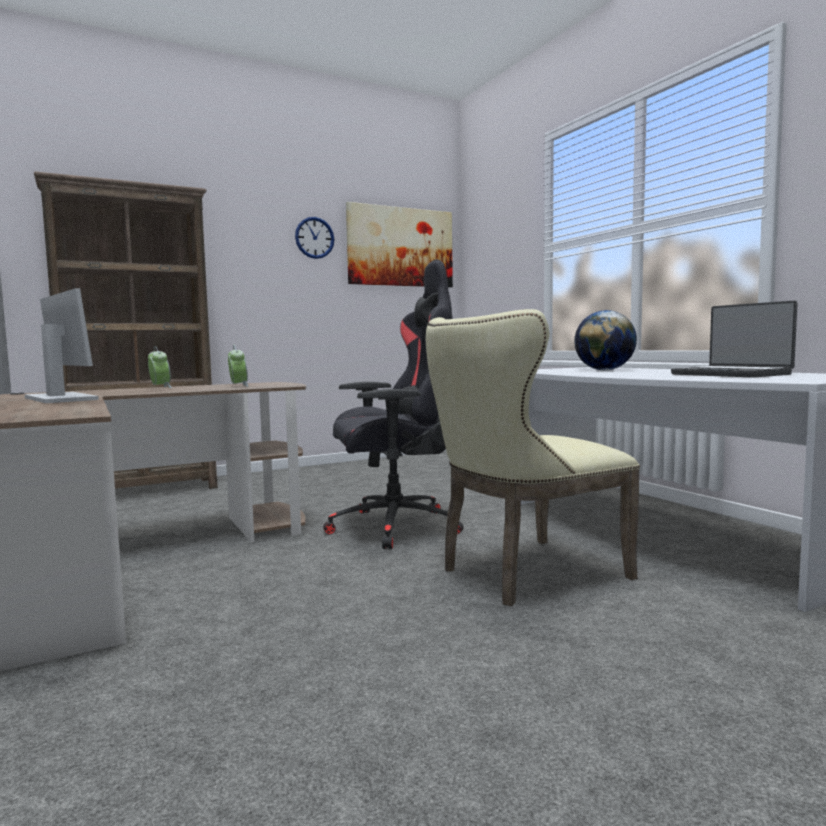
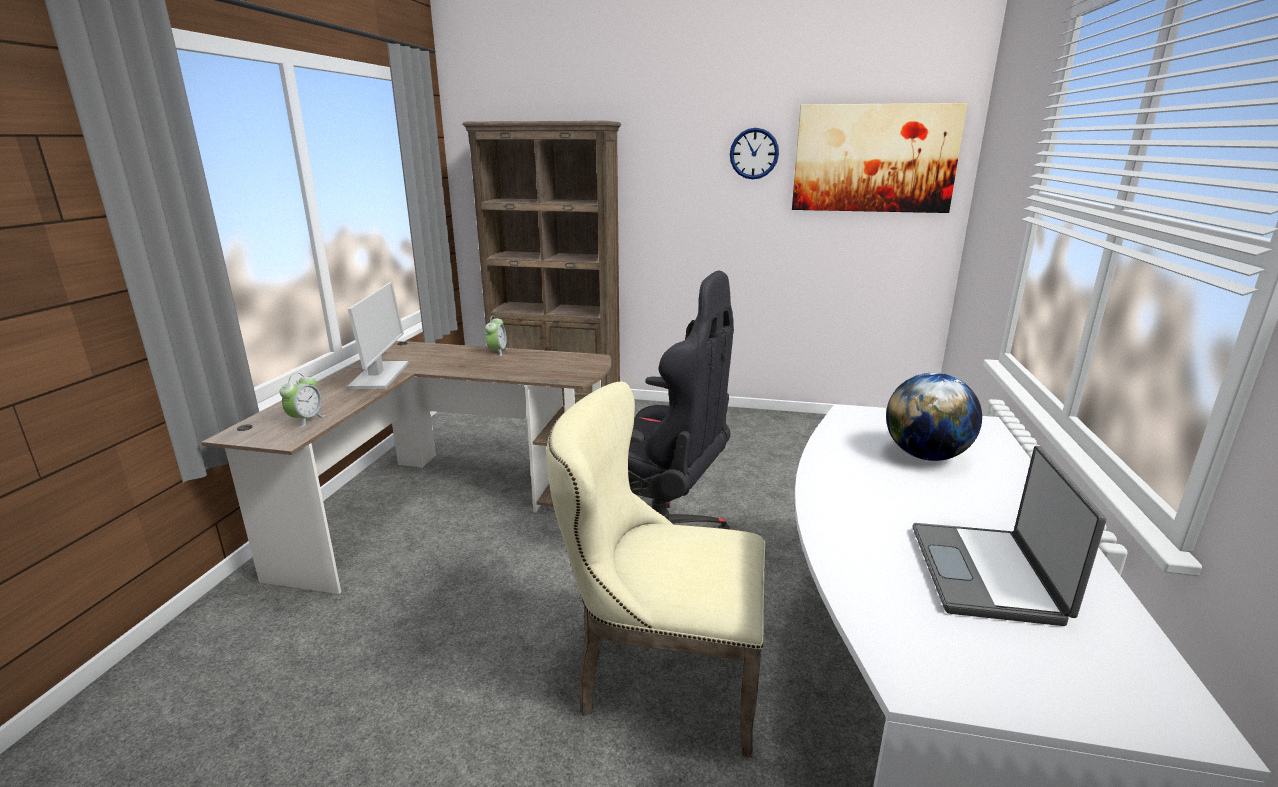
camera: 40 degrees right, 15 degrees up
alarm clock [228,345,249,387] -> alarm clock moved to [280,373,326,428]

